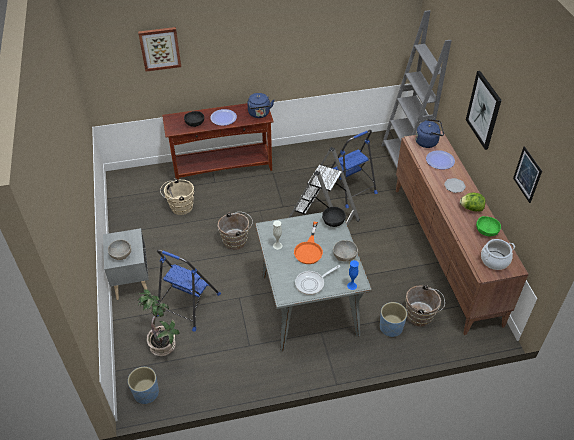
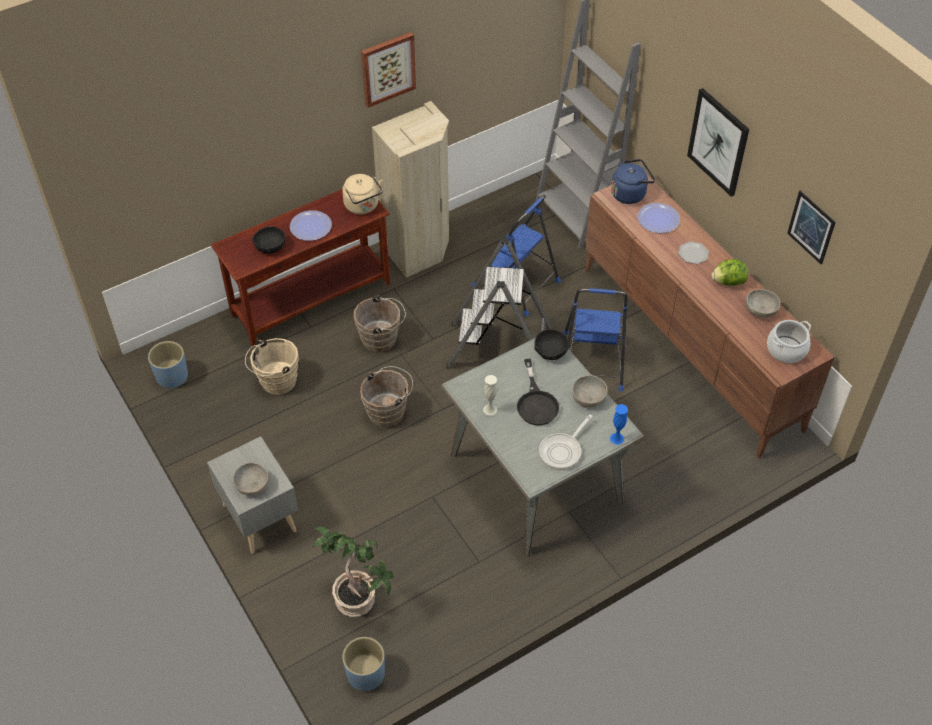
camera: 20 degrees left, 5 degrees up
picture [138,27,181,72] -> picture moved to [361,32,416,108]
blue step ladder [157,249,221,332] -> blue step ladder moved to [563,288,628,391]
blue kettle [247,93,274,118] -> beige kettle [342,174,383,214]
orange frying pan [294,222,323,264] -> black frying pan [517,359,559,425]
blue planter [380,302,407,337] -> blue planter moved to [148,341,188,389]
brown bucket [406,285,445,327] -> brown bucket moved to [354,295,406,352]
green bowl [476,216,501,237] -> grey bowl [746,289,780,318]
none -> beige cabinet [372,101,449,278]

